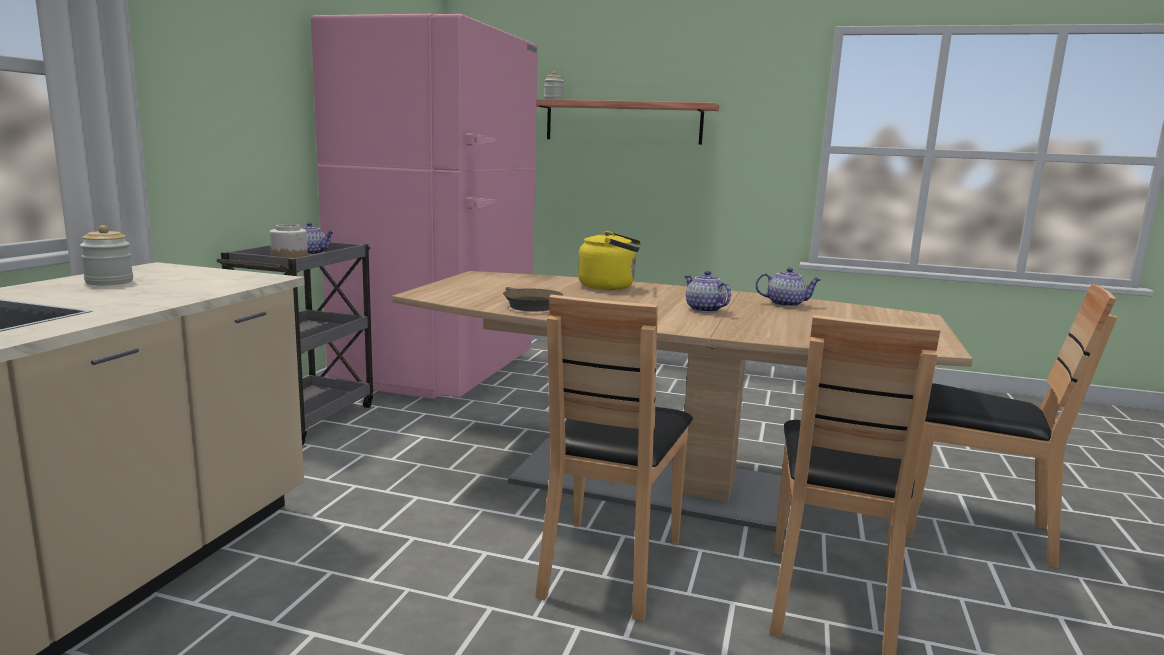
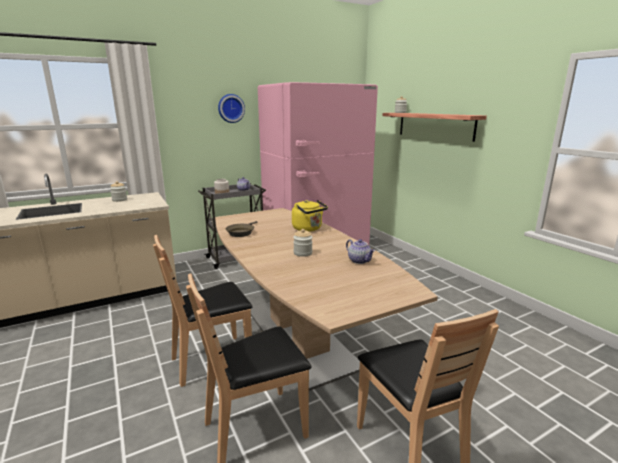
camera: 45 degrees right, 5 degrees up
teapot [685,271,731,313] -> jar [293,229,313,257]
none -> wall clock [218,94,245,123]

